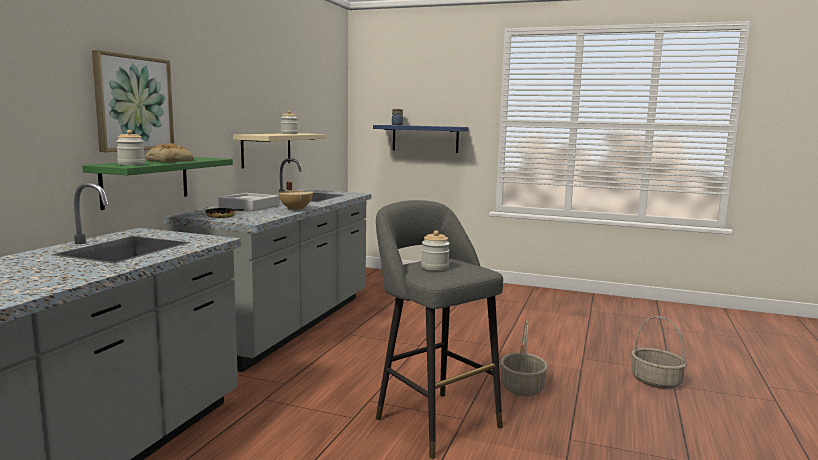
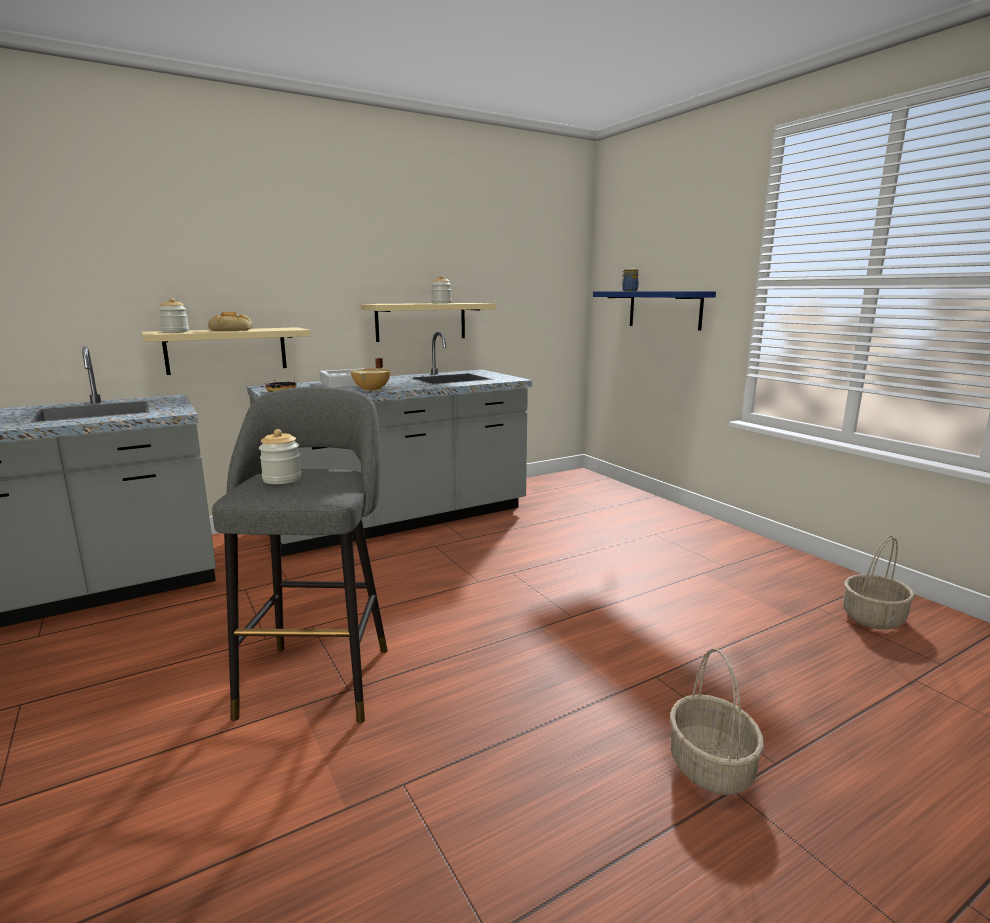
camera: 40 degrees right, 5 degrees up
green shelf [82,157,233,210] -> beige shelf [142,327,310,375]
picture [92,50,174,152] -> none
basket [500,320,548,396] -> basket moved to [843,536,915,629]

